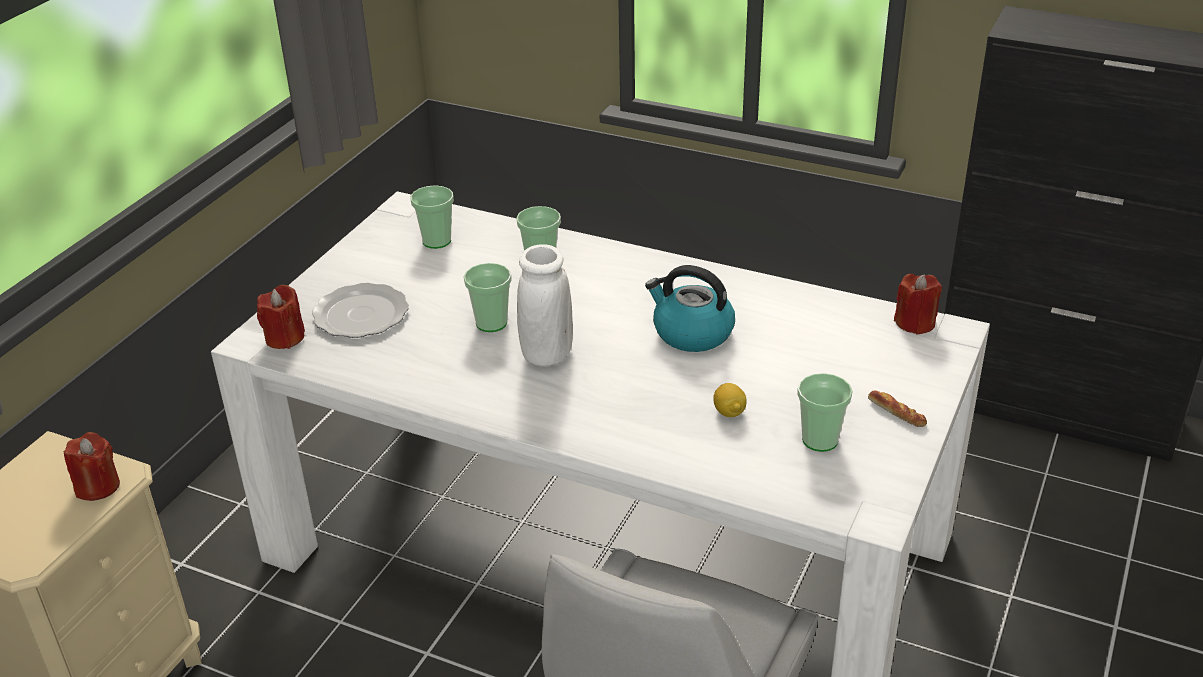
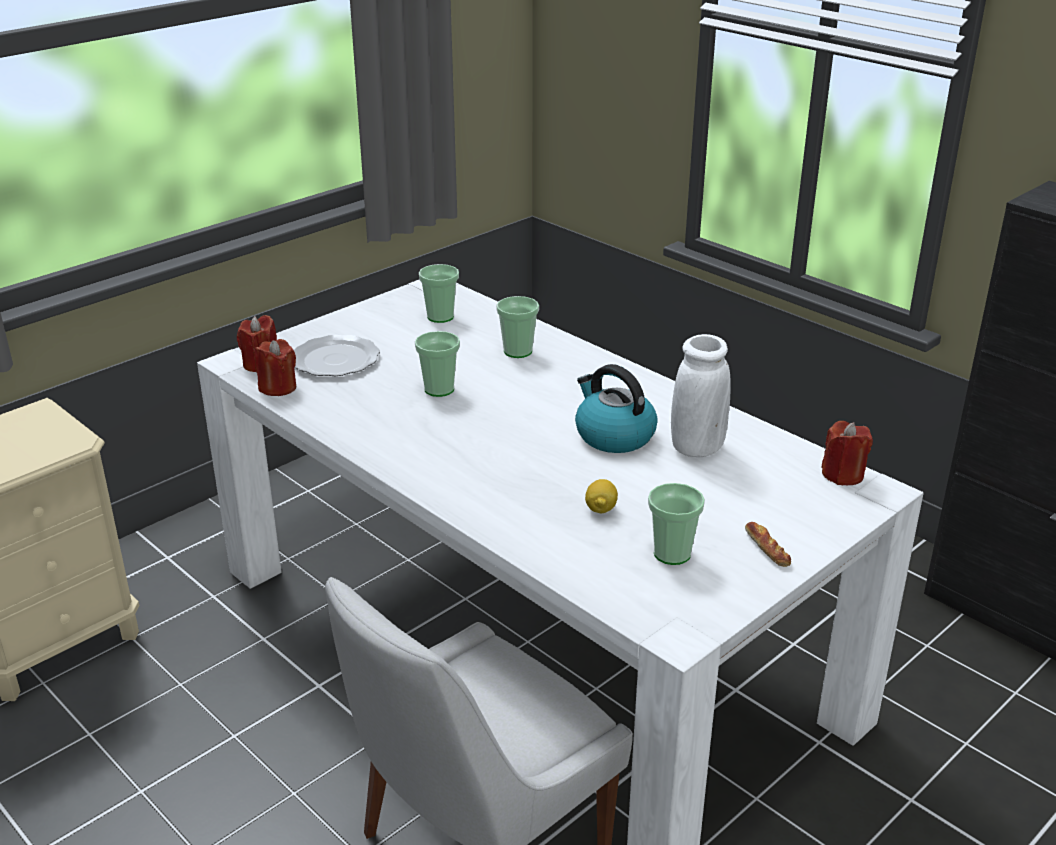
camera: 20 degrees right, 5 degrees down
red candle [63,432,120,501] -> red candle moved to [255,339,296,396]
white vase [517,244,573,366] -> white vase moved to [671,334,730,457]

